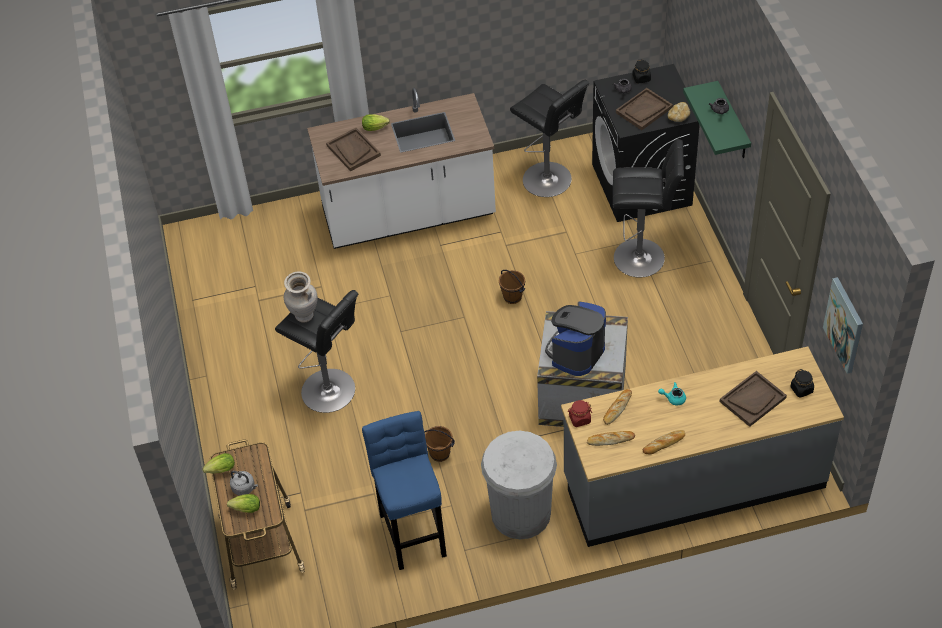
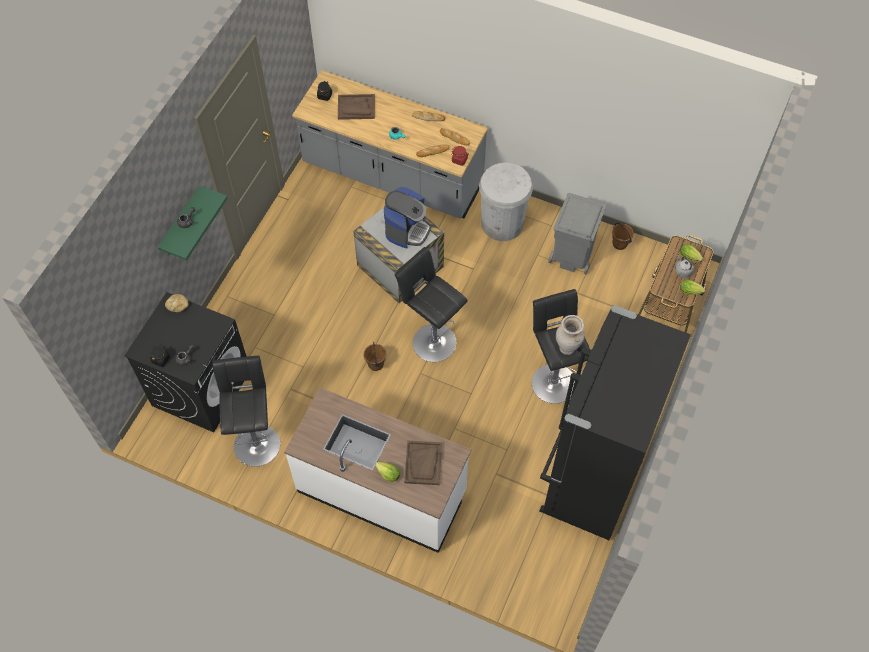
camera: 145 degrees left, 10 degrees up
blue stool [362,411,447,570] -> grey trash can [548,193,607,274]
brown bucket [424,426,455,462] -> brown bucket moved to [612,223,634,250]
coffee machine [545,301,606,376] -> coffee machine turned 45 degrees counterclockwise [384,187,431,249]
black stool [613,139,684,278] -> black stool moved to [394,247,468,362]
brown tray [616,88,673,130] -> none
picture [823,277,863,374] -> none
none -> black fridge [539,305,691,540]

